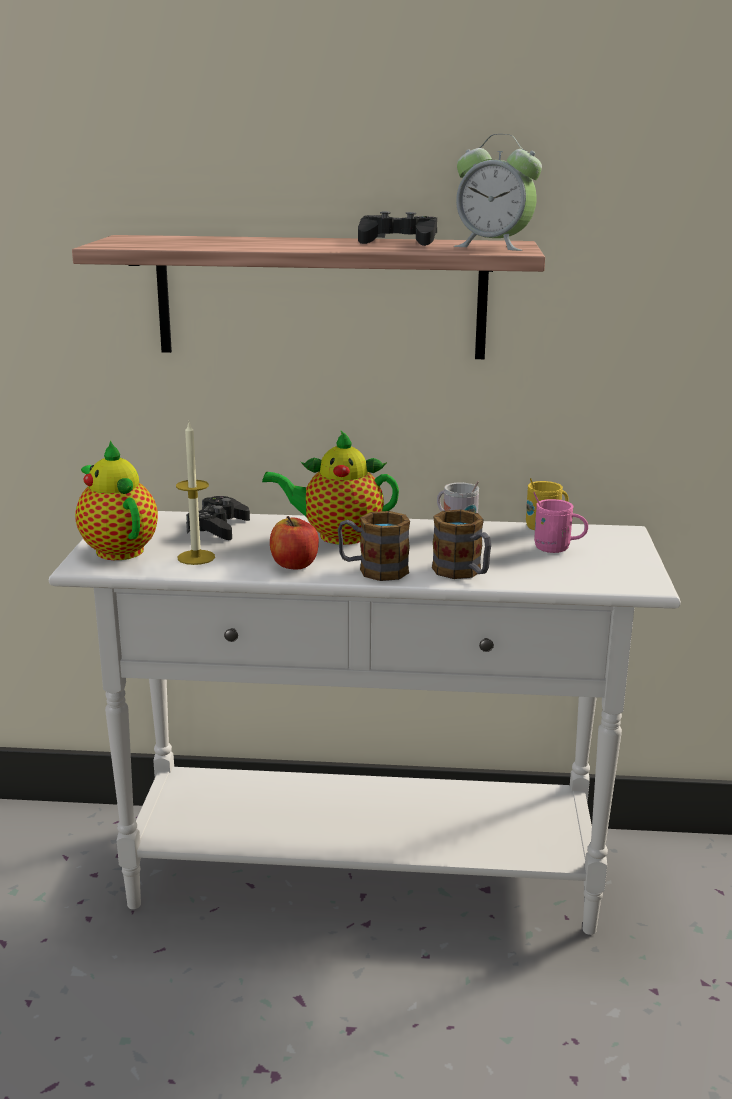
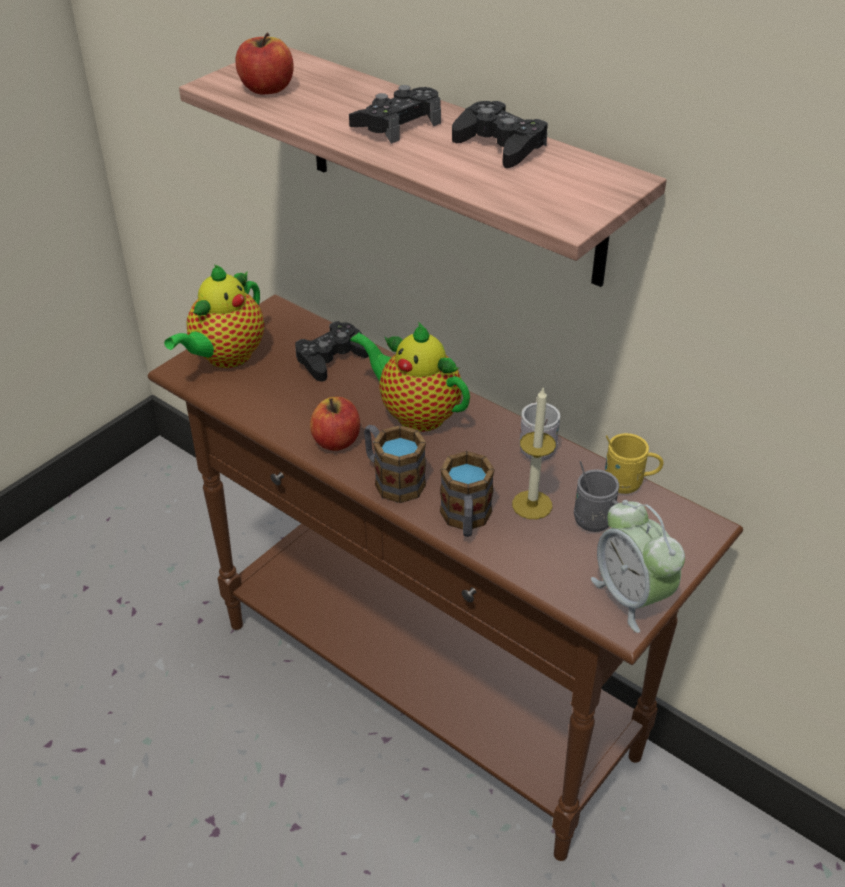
camera: 35 degrees right, 20 degrees up
white console table [49,511,681,935] -> brown console table [148,294,743,861]
teapot [75,441,158,560] -> teapot turned 150 degrees counterclockwise [164,265,264,368]
candle [176,422,215,565] -> candle moved to [512,386,556,519]
alarm clock [454,134,542,251] -> alarm clock moved to [591,500,685,633]
pink mug [533,492,588,553] -> grey mug [574,461,619,532]
none -> apple [236,33,294,95]
none -> black game controller [349,85,441,144]

